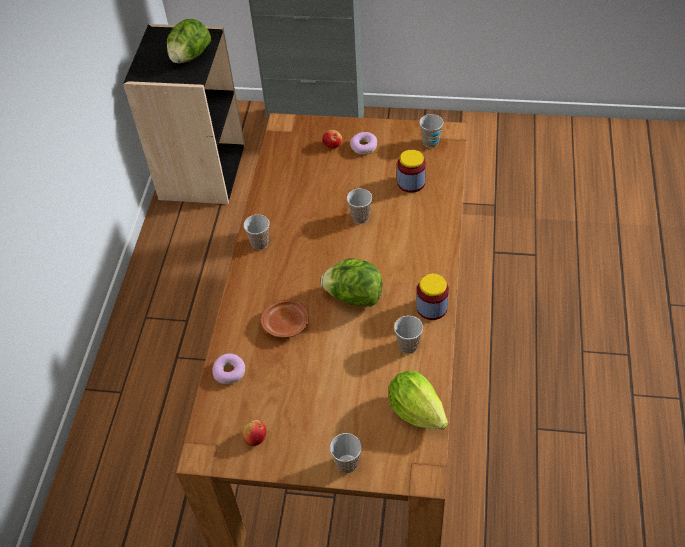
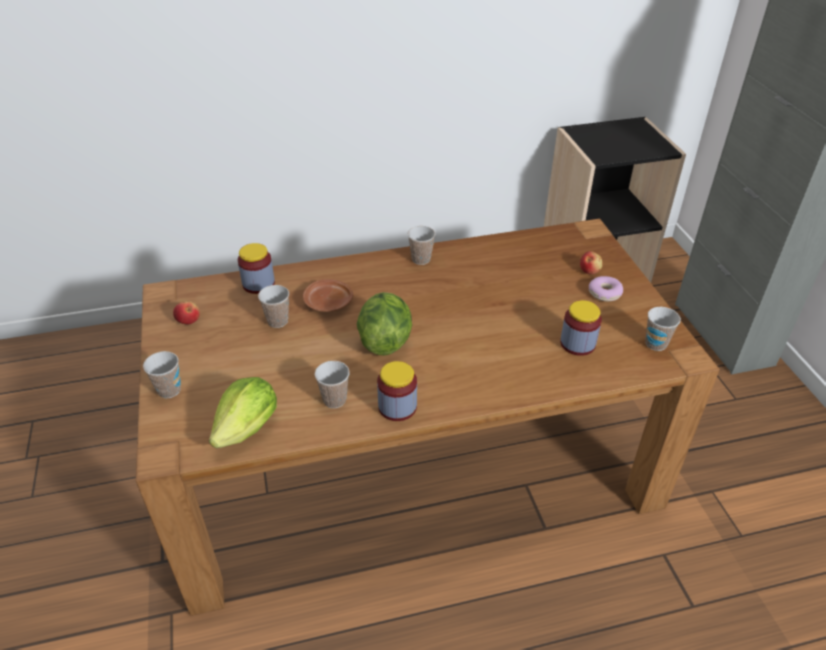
camera: 65 degrees right, 10 degrees down
lettuce [167,19,211,64] -> none
donut [212,353,246,384] -> jar [238,243,275,294]
cup [347,188,372,224] -> cup moved to [258,285,289,328]

